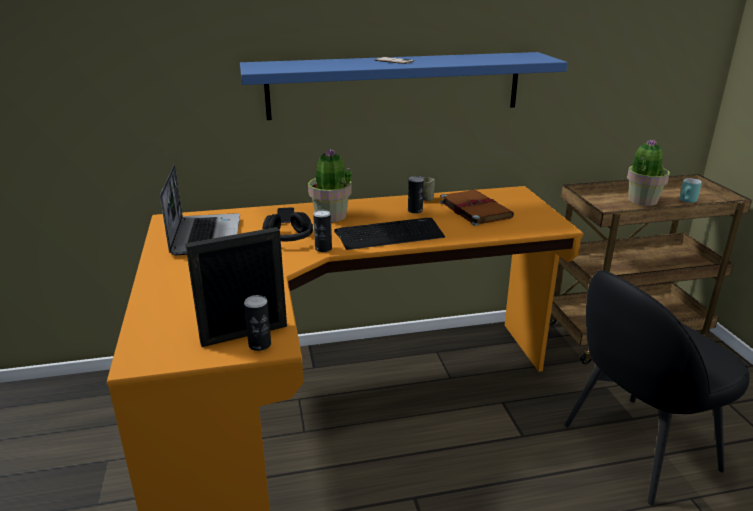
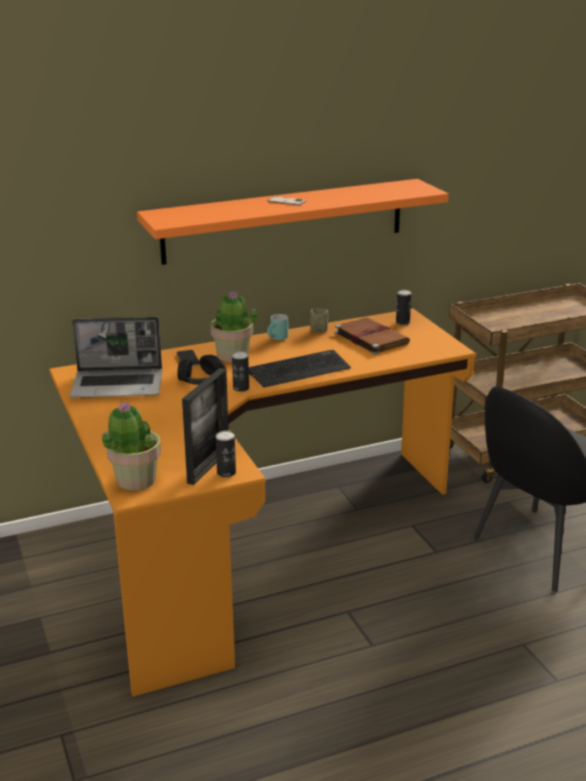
camera: 10 degrees left, 0 degrees up
laptop [160,165,240,255] -> laptop turned 105 degrees clockwise [70,317,162,398]
picture frame [185,227,287,347] -> picture frame turned 150 degrees clockwise [182,368,229,485]
blue shelf [240,52,568,120] -> orange shelf [137,179,449,265]
can [408,176,424,214] -> can moved to [396,290,411,325]
potted plant [627,139,670,206] -> potted plant moved to [102,402,161,490]
turquoise mug [680,178,702,203] -> turquoise mug moved to [267,314,288,340]

